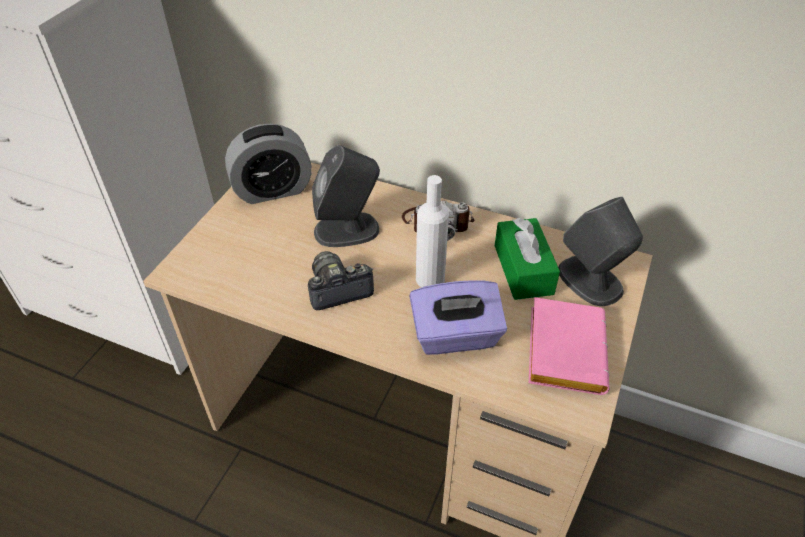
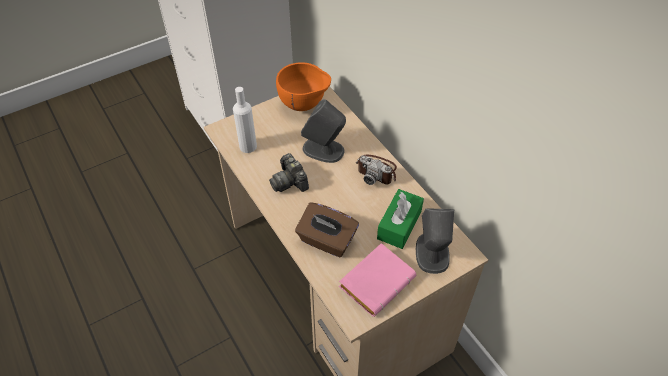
camera: 35 degrees right, 5 degrees up
alarm clock [225,124,312,204] -> orange bowl [276,62,331,111]
camera [308,251,374,310] -> camera turned 135 degrees counterclockwise [269,153,309,192]
purple tissue box [409,280,507,355] -> brown tissue box [295,202,359,257]
white bottle [416,175,449,287] -> white bottle moved to [233,87,257,153]

